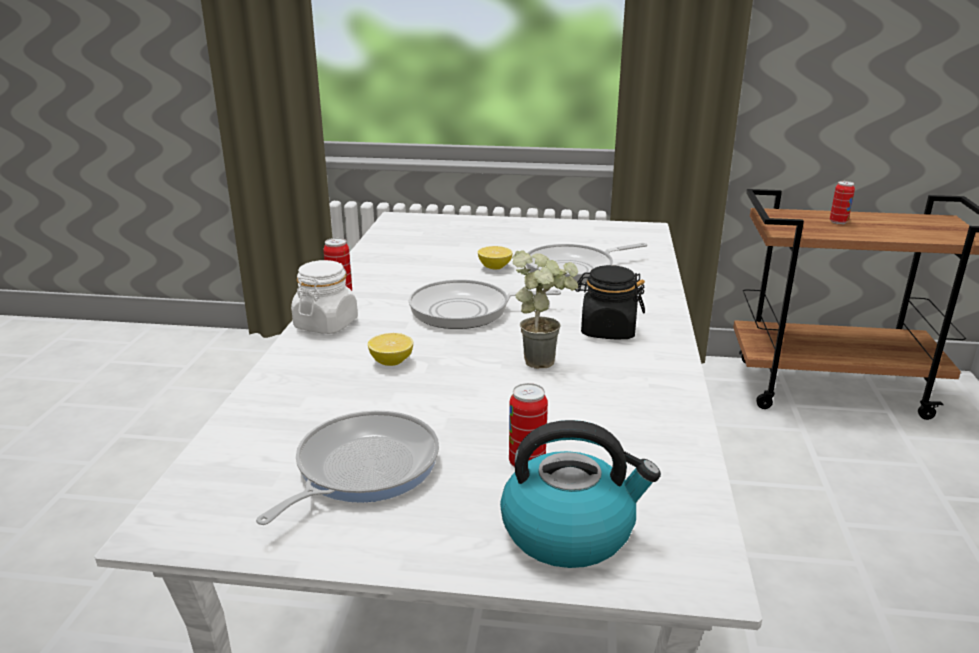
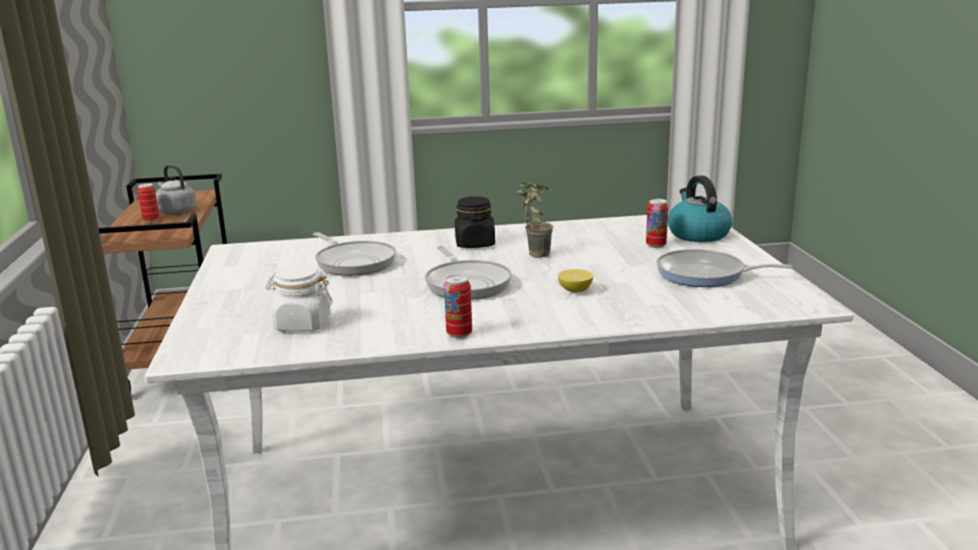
camera: 105 degrees left, 5 degrees down
white jar [291,260,358,334] -> white jar moved to [265,265,333,332]
lemon [478,246,512,269] -> none
none -> grey kettle [156,165,196,214]

